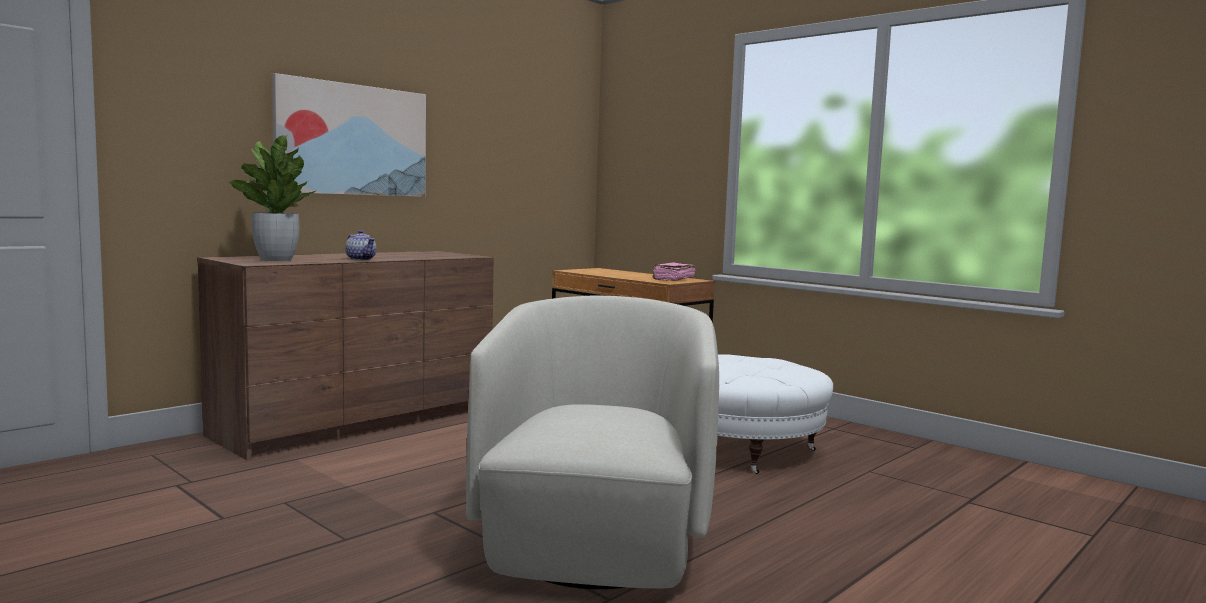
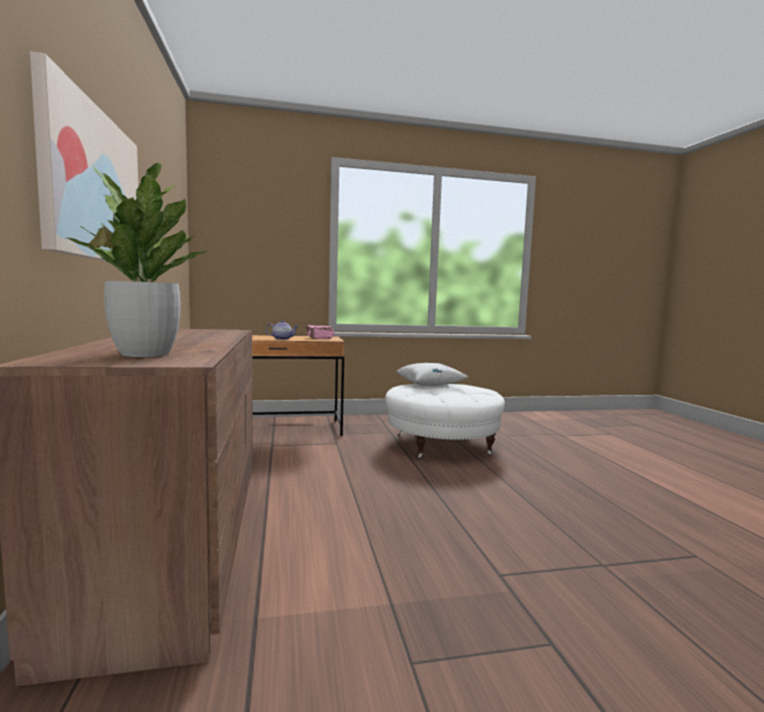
camera: 55 degrees left, 0 degrees up
teapot [345,230,376,260] -> teapot moved to [266,320,299,340]
beige armchair [466,296,719,589] -> none
none -> grey pillow [396,363,468,386]

